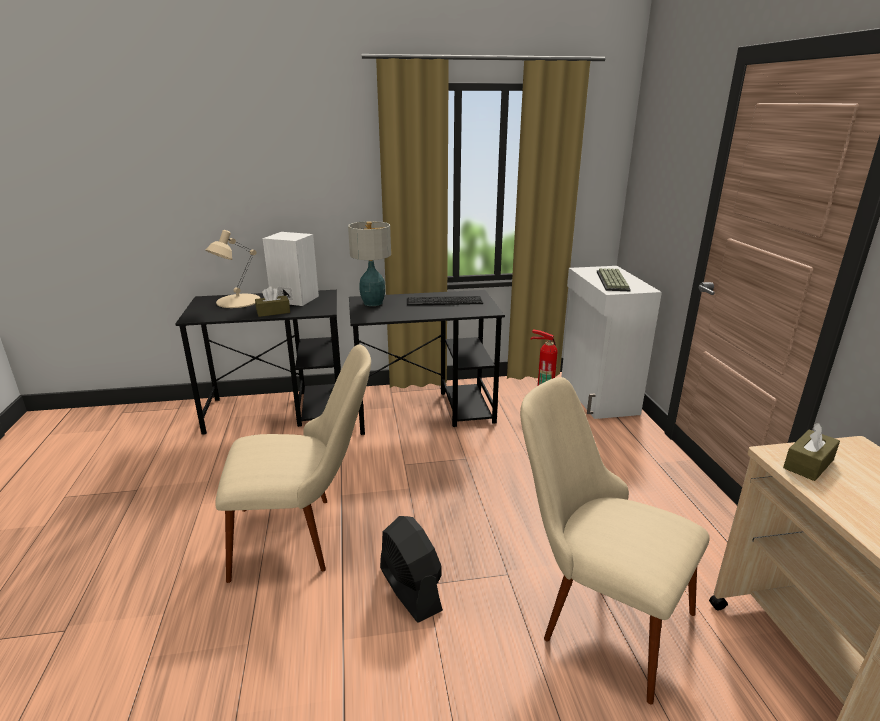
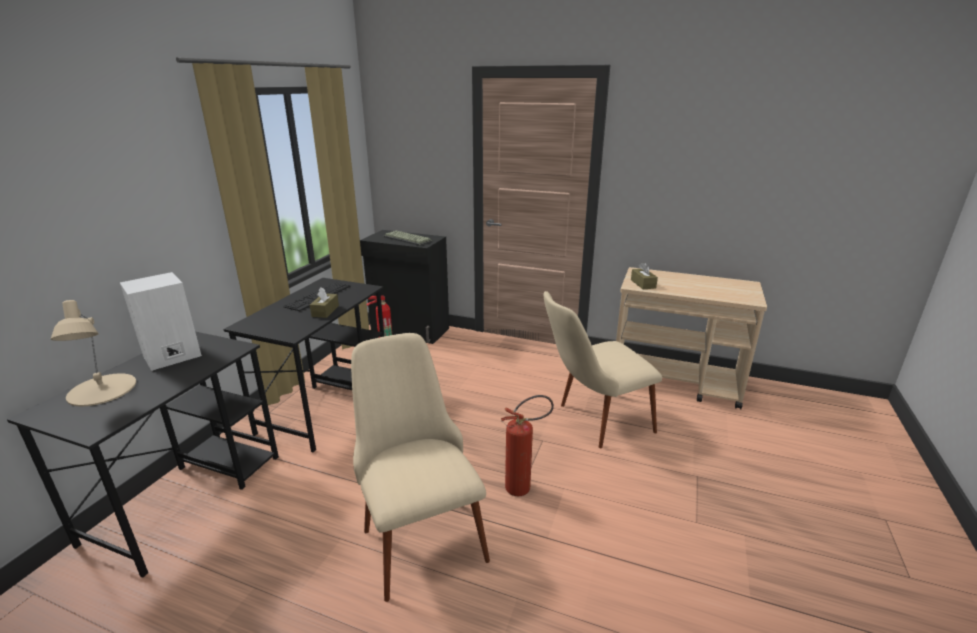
camera: 60 degrees left, 0 degrees up
beige chair [215,344,371,583] -> beige chair turned 45 degrees counterclockwise [351,333,490,602]
brown tissue box [255,286,290,317] -> brown tissue box moved to [310,287,339,318]
table lamp [348,221,391,306] -> none
black fan [380,516,443,623] -> fire extinguisher [501,395,554,496]
white cabinet [562,266,662,419] -> black cabinet [360,230,449,344]

